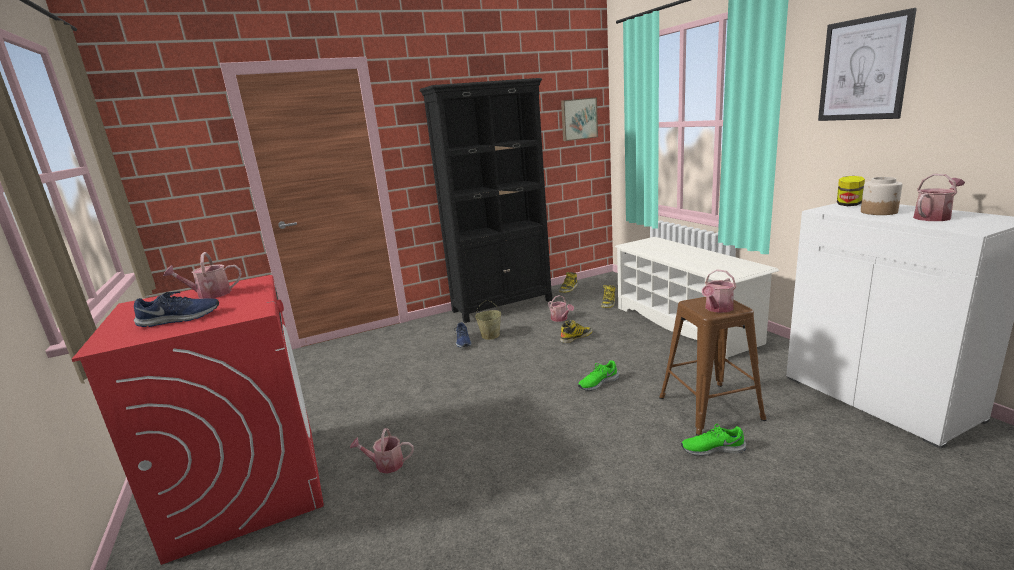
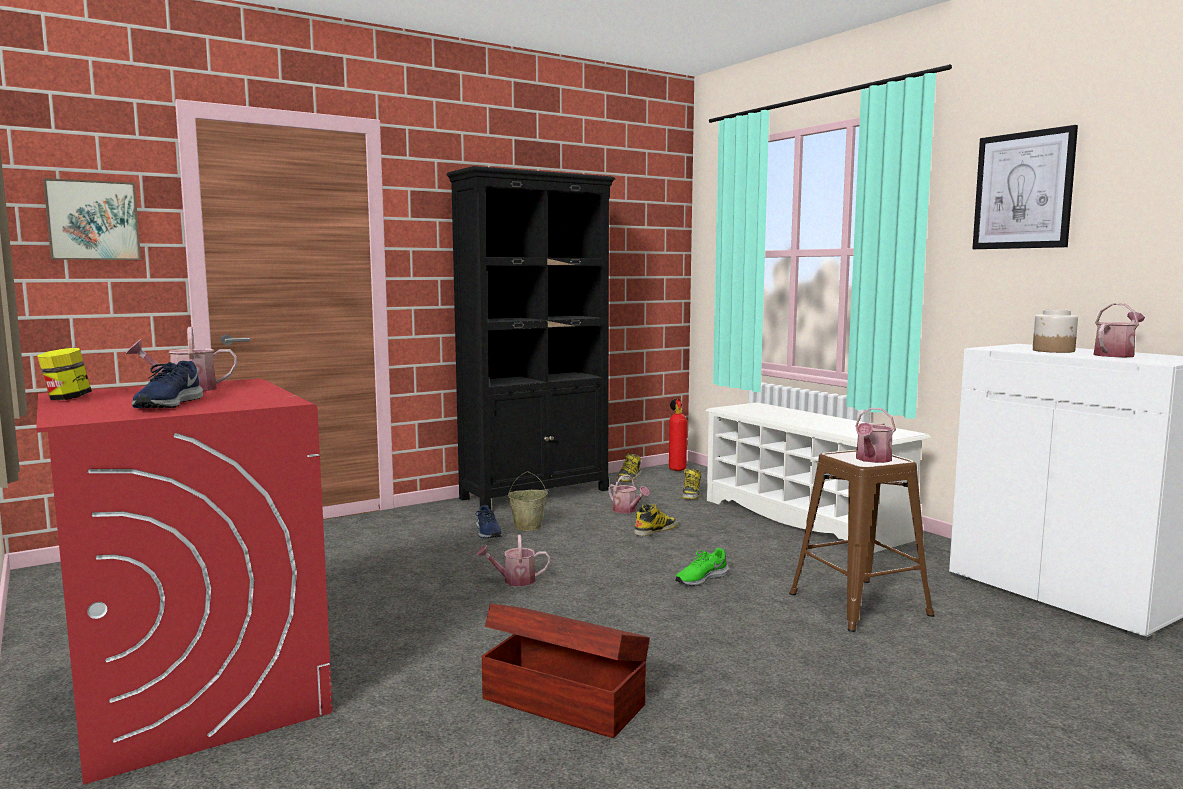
camera: 10 degrees left, 10 degrees down
blue shoe [134,292,219,327] -> blue shoe turned 120 degrees clockwise [132,361,203,408]
watering can [350,428,414,474] -> watering can moved to [476,535,550,586]
picture [561,97,598,141] -> picture moved to [43,178,141,260]
green shoe [681,424,746,456] -> none
jar [837,176,865,206] -> jar moved to [37,348,92,400]
none -> brown storage box [481,604,650,738]
none -> fire extinguisher [669,398,687,471]

